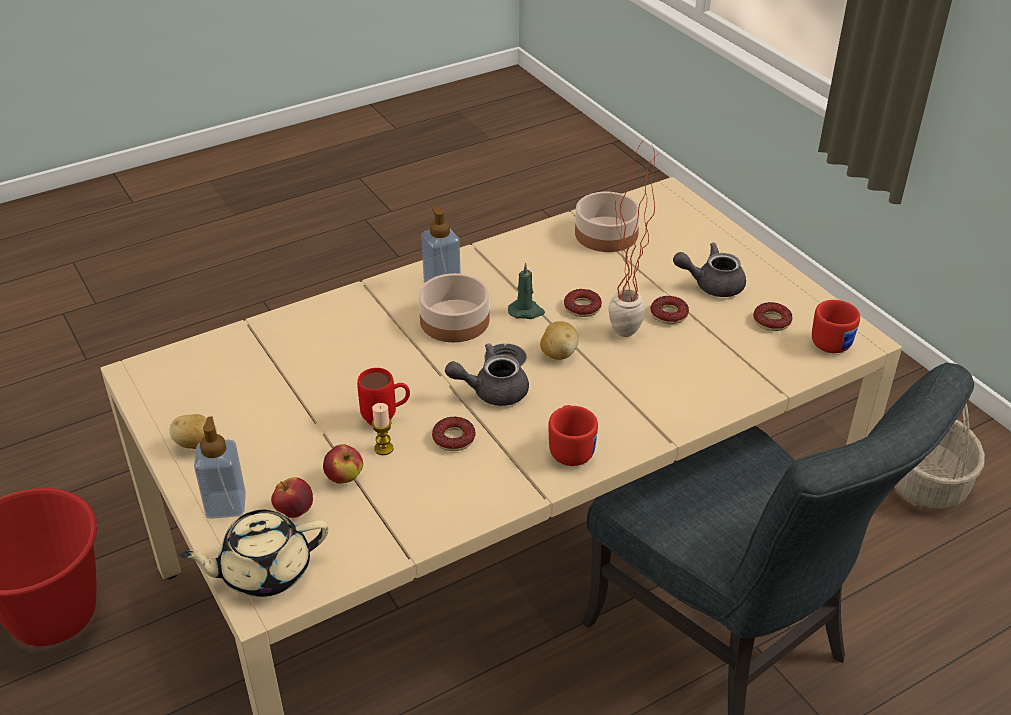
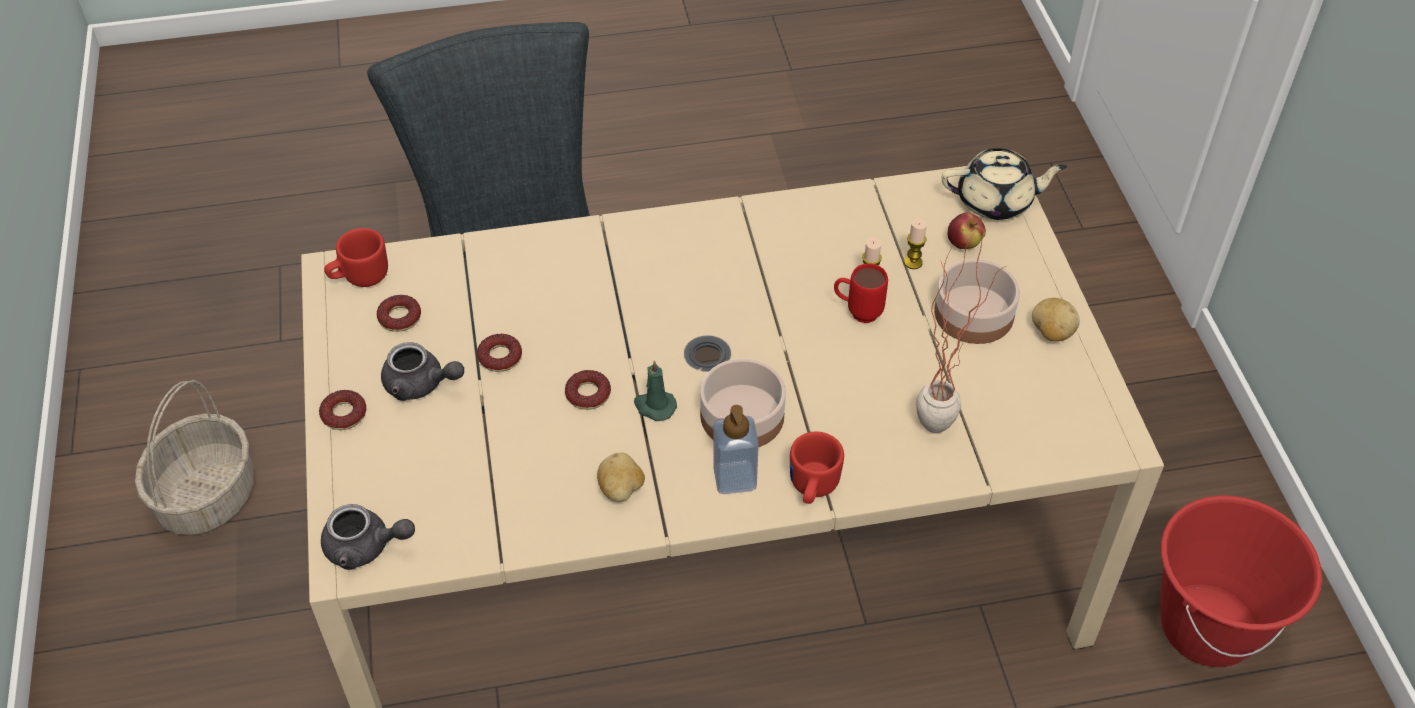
camera: 160 degrees left, 10 degrees up
soap dispenser [194,417,246,519] -> none
apple [323,444,363,484] -> candle [904,219,927,269]
donut [432,417,476,451] -> donut moved to [319,390,366,430]
grey teapot [445,343,529,406] -> grey teapot moved to [321,504,415,570]
potato [540,321,579,360] -> potato moved to [597,453,645,502]
red mug [548,405,598,466] -> red mug moved to [790,432,844,504]
bowl [575,192,640,252] -> bowl moved to [934,259,1020,344]
potted plant [608,139,657,337] -> potted plant moved to [916,223,1006,433]

